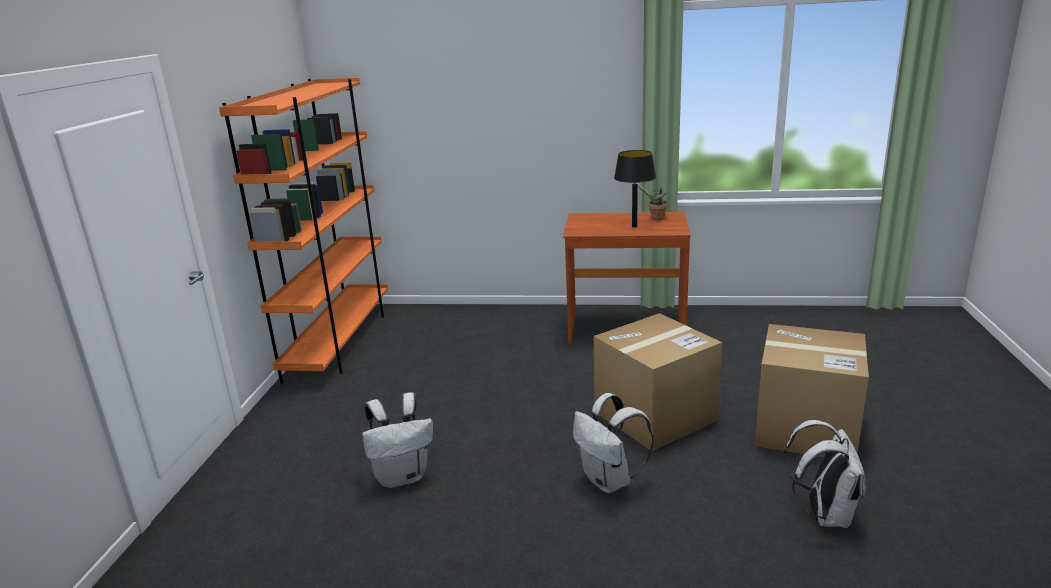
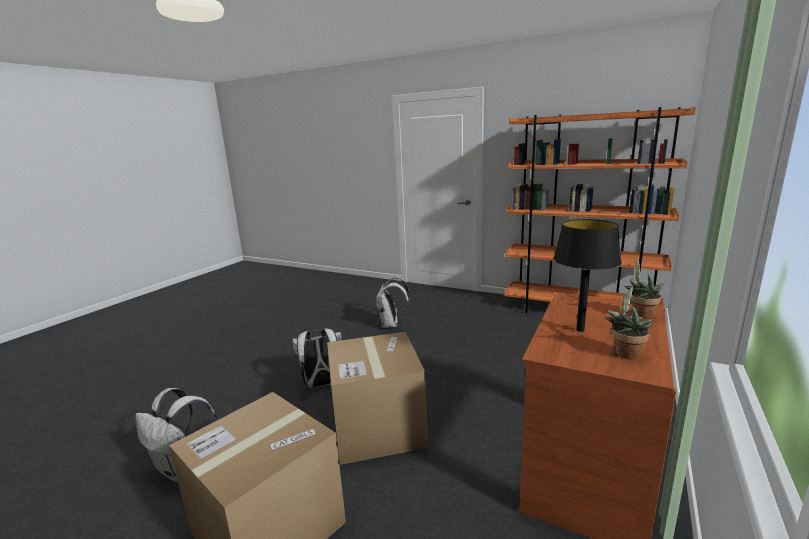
camera: 110 degrees right, 5 degrees down
none -> potted plant [624,258,664,319]

